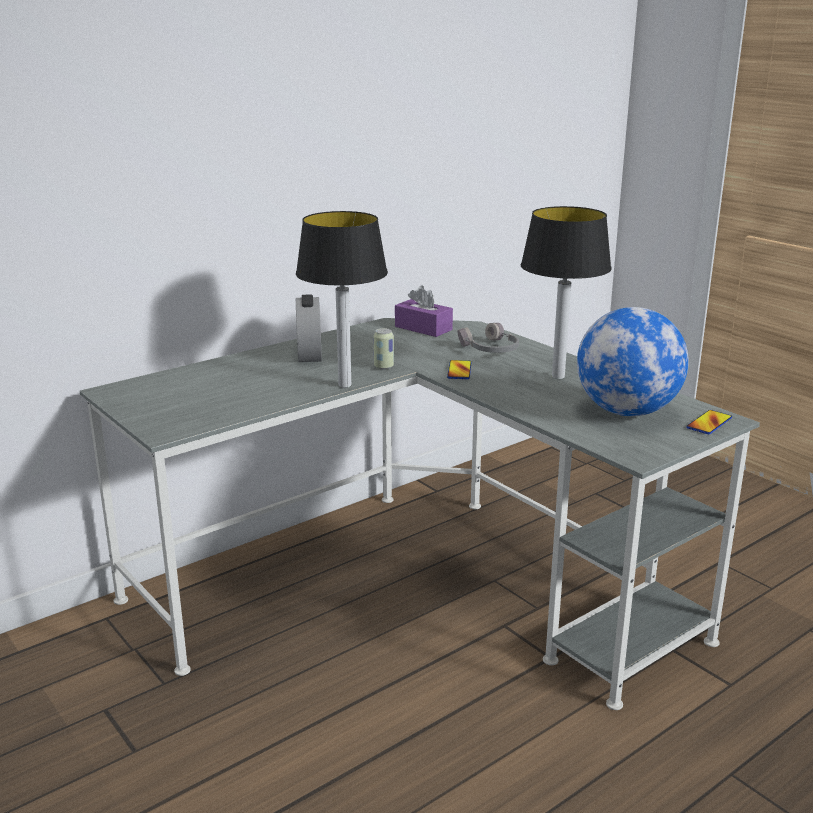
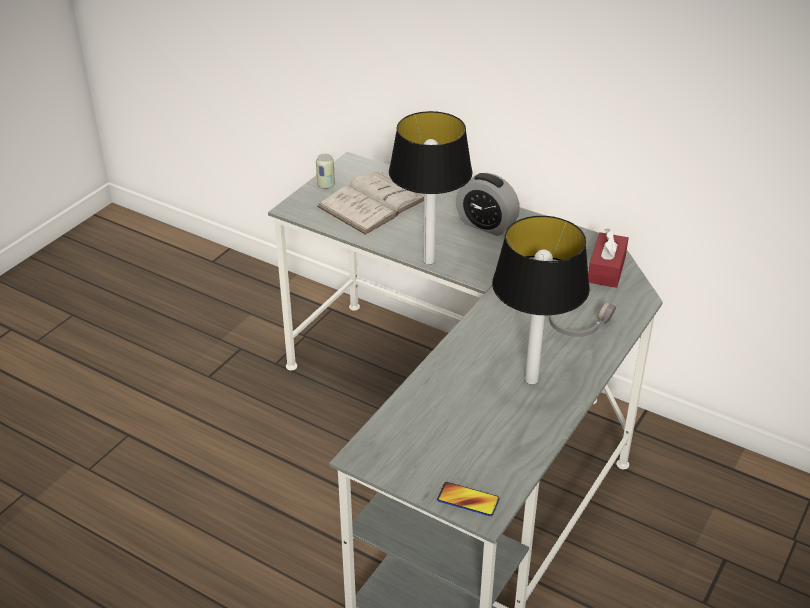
camera: 70 degrees right, 15 degrees up
alarm clock [296,294,322,362] -> alarm clock turned 60 degrees clockwise [456,173,520,236]
can [374,328,394,370] -> can moved to [316,154,335,189]
purple tissue box [395,285,453,337] -> red tissue box [588,228,629,288]
phone [447,360,471,379] -> none
globe [577,307,689,416] -> none
none -> white book [317,171,424,234]

